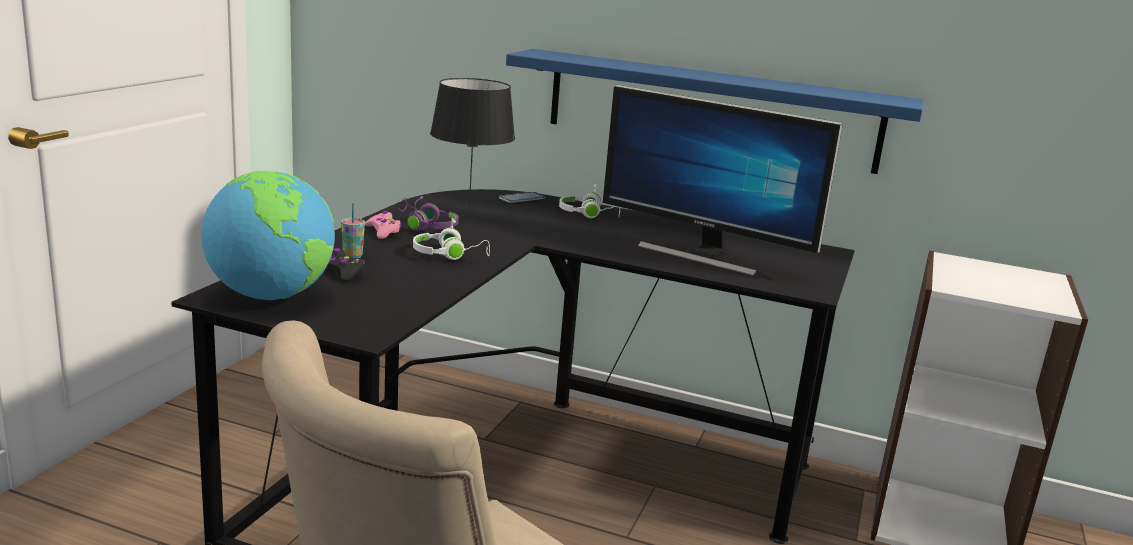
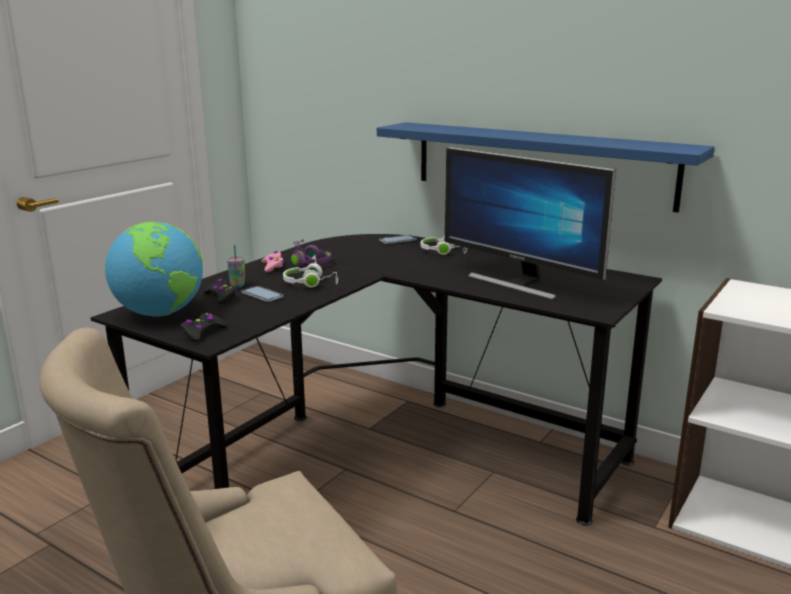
camera: 15 degrees right, 0 degrees up
black table lamp [430,78,515,210] -> none
none -> black game controller [181,312,227,342]
none -> phone [242,286,283,302]

